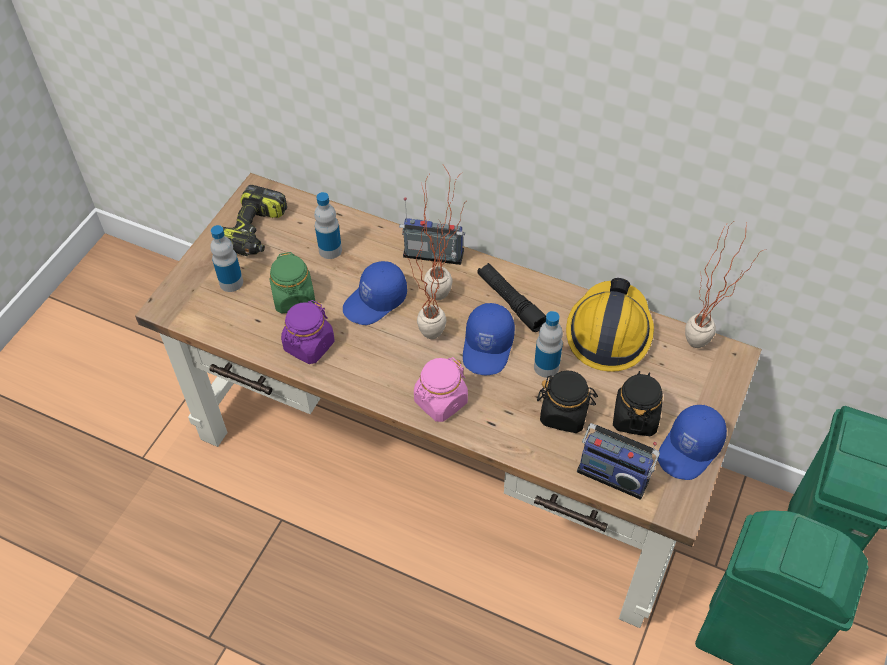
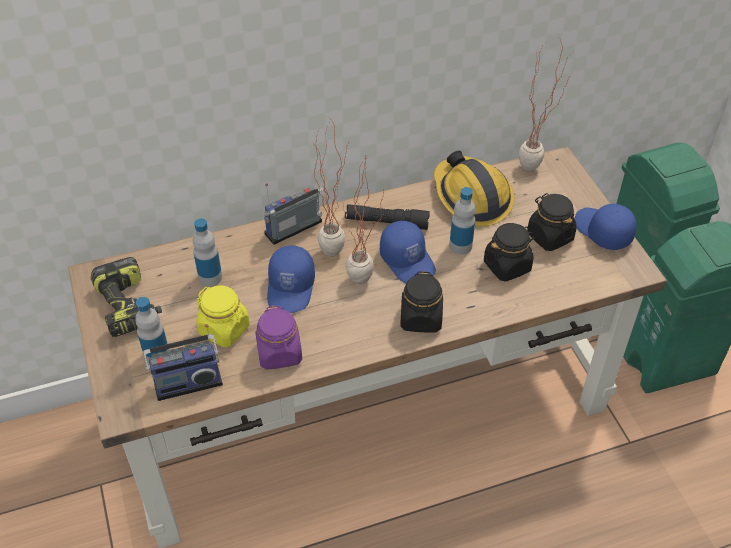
camera: 45 degrees left, 5 degrees down
green jar [270,252,316,313] -> yellow jar [196,285,250,347]
pink jar [414,357,468,422] -> black jar [400,271,443,332]
radio [577,423,660,500] -> radio moved to [143,324,223,401]
blue cap [658,405,727,480] -> blue cap turned 150 degrees clockwise [574,203,636,250]

